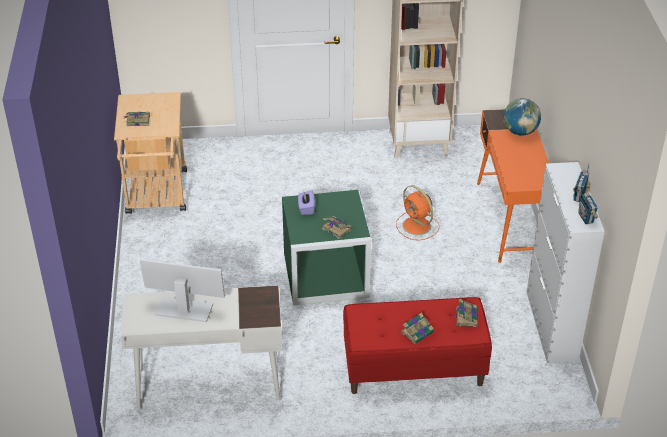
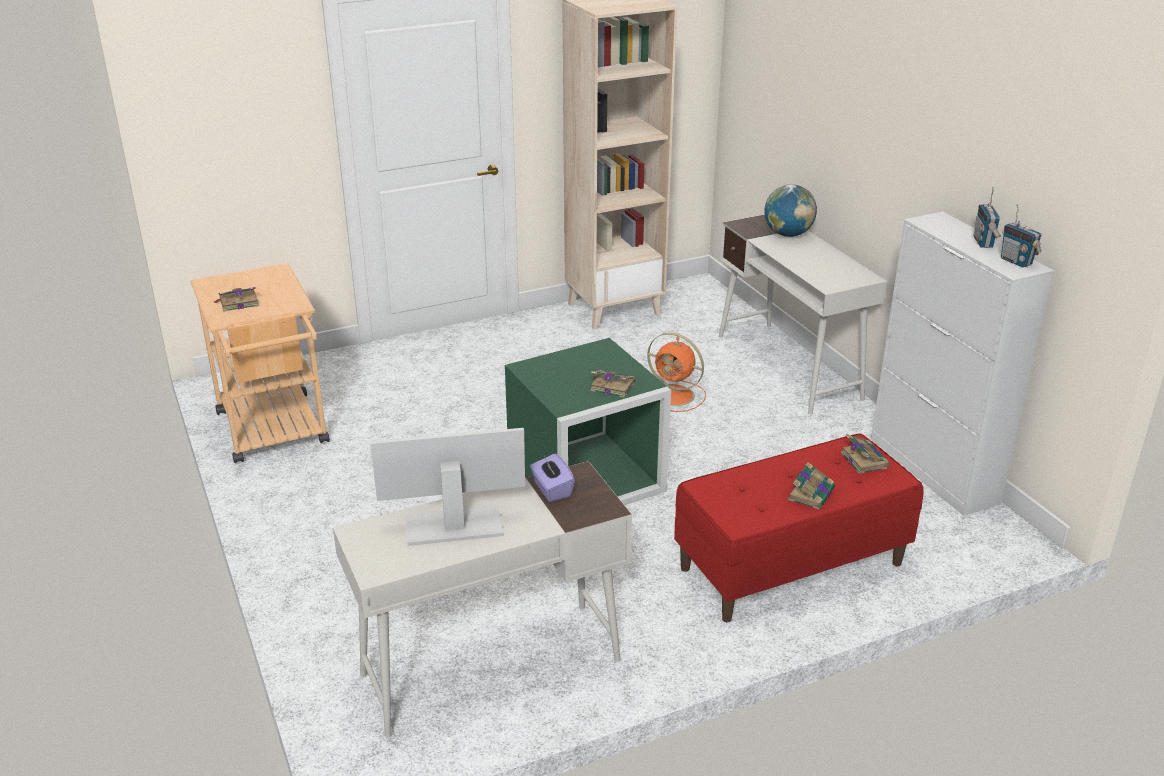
camera: 20 degrees left, 10 degrees down
purple tissue box [298,190,315,215] -> purple tissue box moved to [530,453,575,502]
orange desk [477,109,549,263] -> white desk [719,214,888,414]

